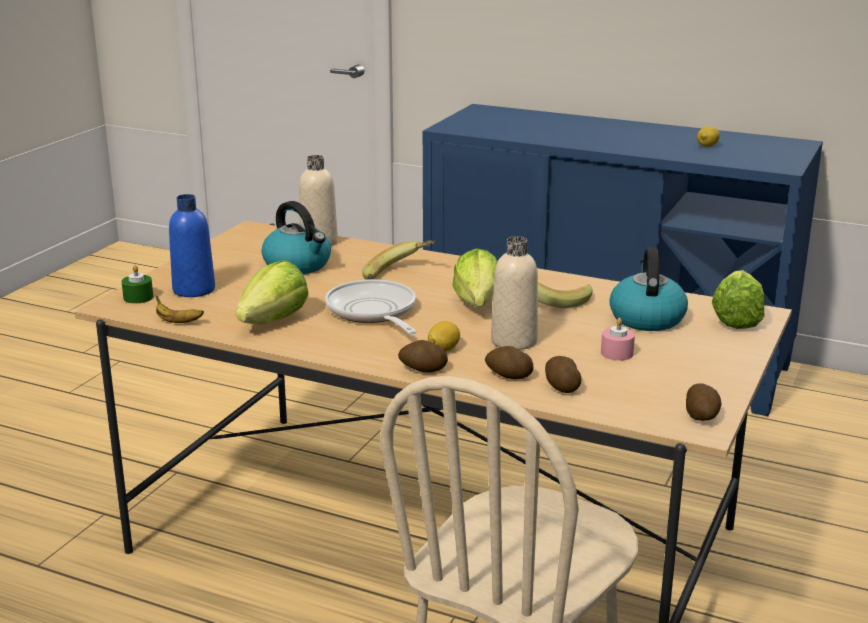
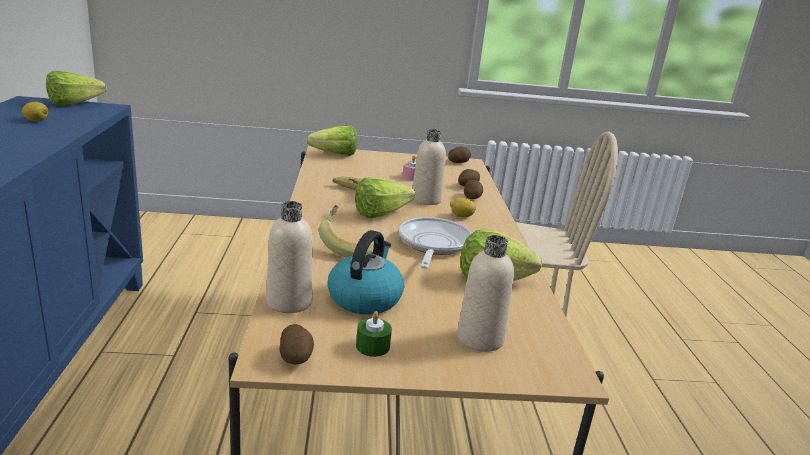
camera: 120 degrees left, 0 degrees up
green candle [121,265,153,304] -> green candle moved to [356,311,392,357]
banana [156,296,204,323] -> none
blue bottle [169,194,215,297] -> beige bottle [457,235,514,352]
frying pan [325,279,417,335] -> frying pan turned 150 degrees clockwise [399,217,472,269]
potato [398,340,448,373] -> potato moved to [279,324,314,364]
kettle [609,248,688,331] -> none
none -> lettuce [46,71,107,105]

